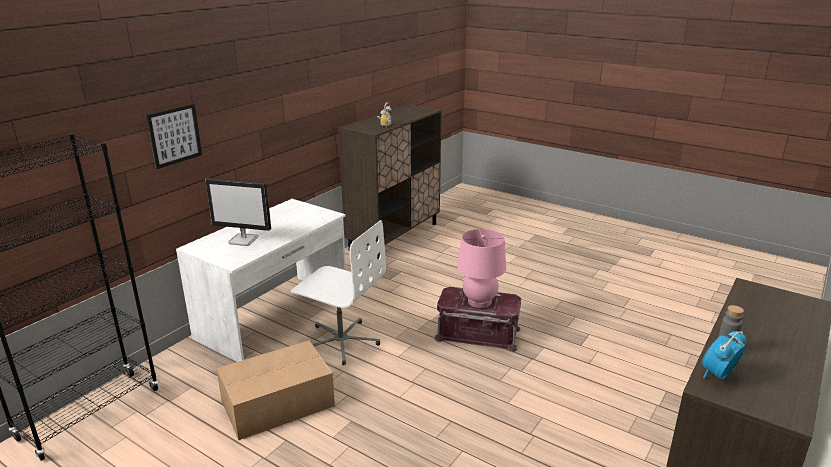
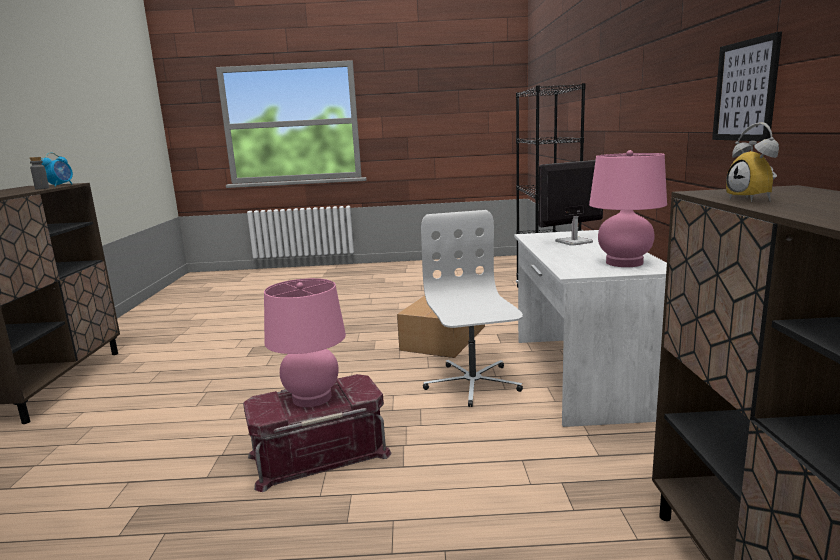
camera: 145 degrees right, 10 degrees down
picture [146,104,202,169] -> picture moved to [712,32,782,141]
white office chair [291,220,386,365] -> white office chair turned 90 degrees clockwise [421,210,523,407]
none -> pink table lamp [589,150,667,267]

